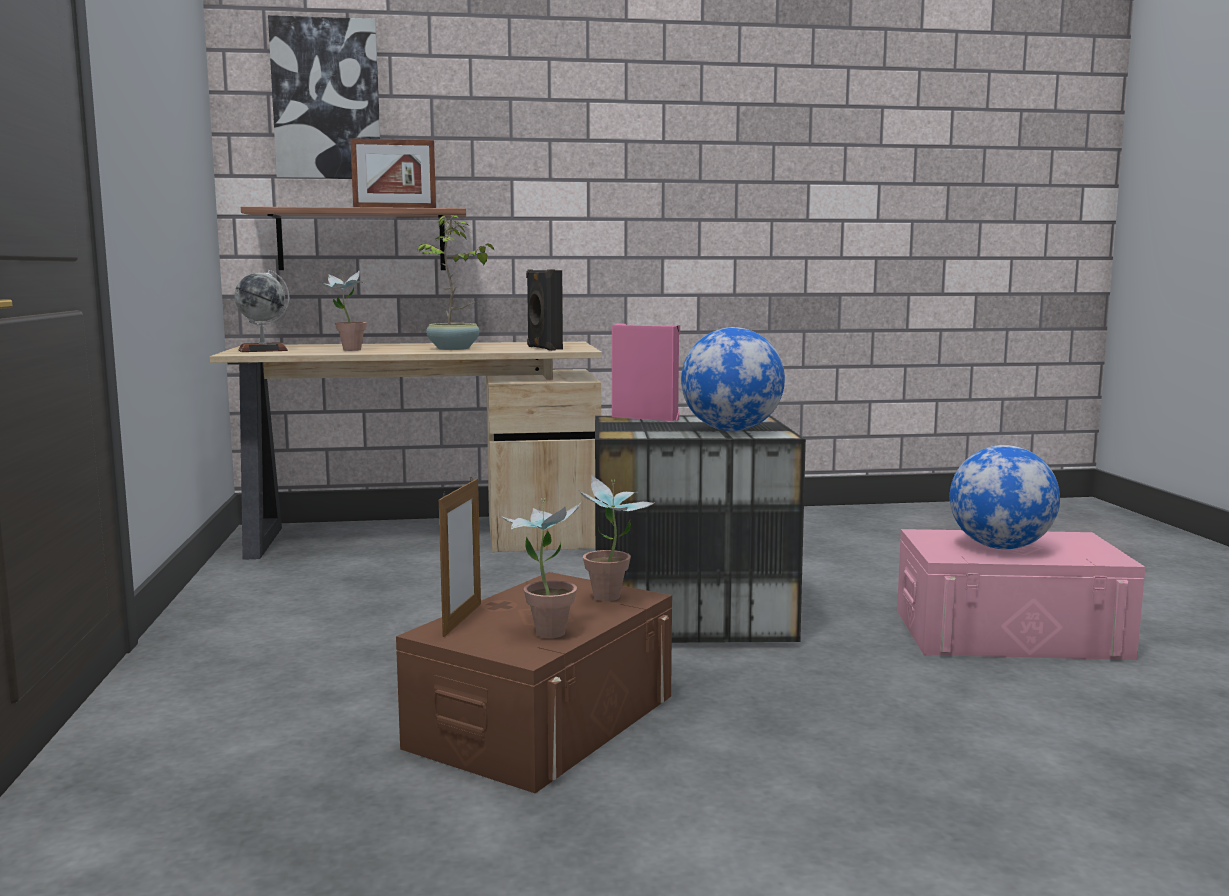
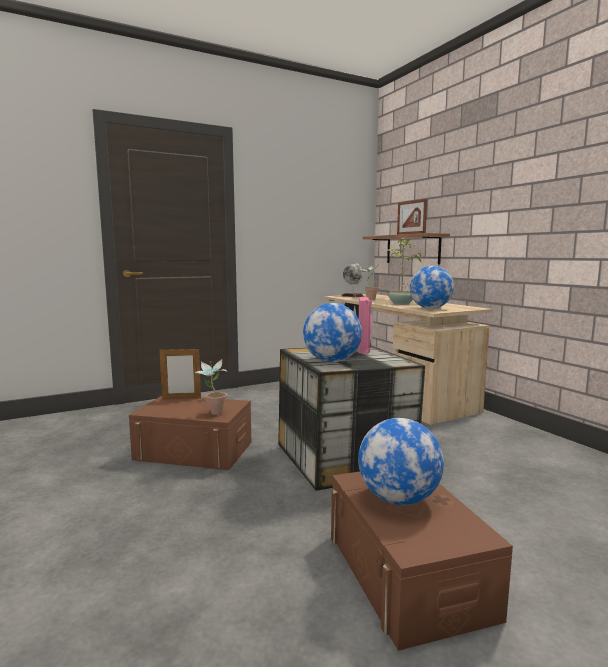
camera: 70 degrees right, 0 degrees up
picture [268,15,380,179] -> none
potted plant [500,498,581,638] -> none
black speaker [526,270,563,351] -> globe [410,266,454,309]
pink storage box [897,529,1145,660] -> brown storage box [331,472,513,651]

